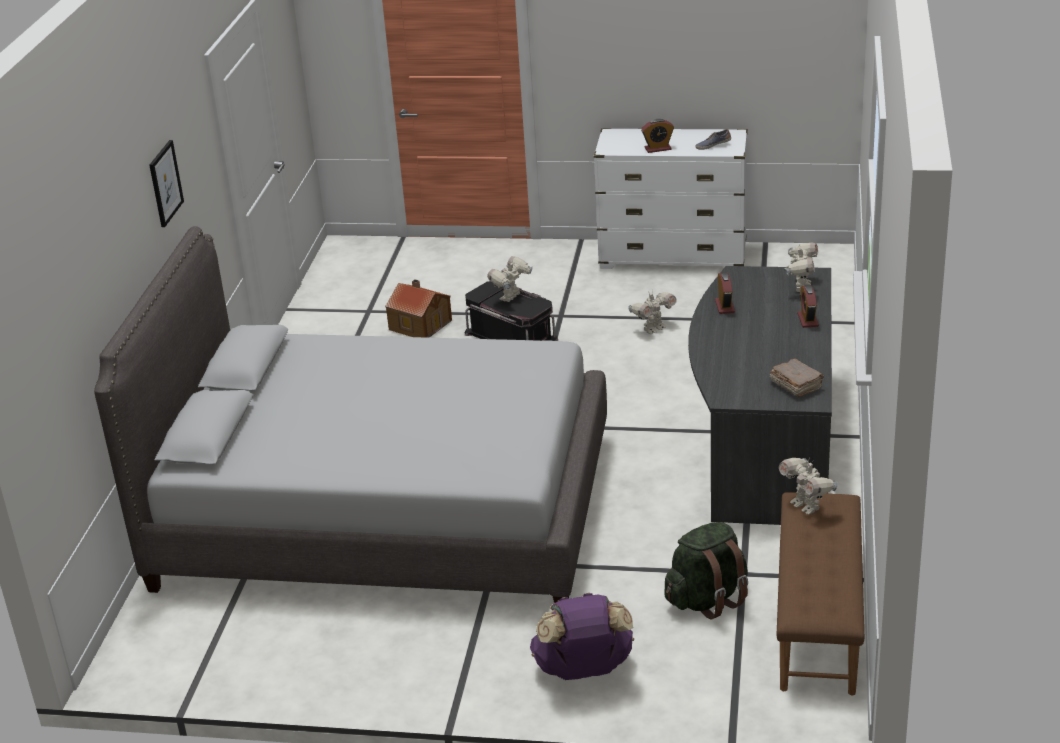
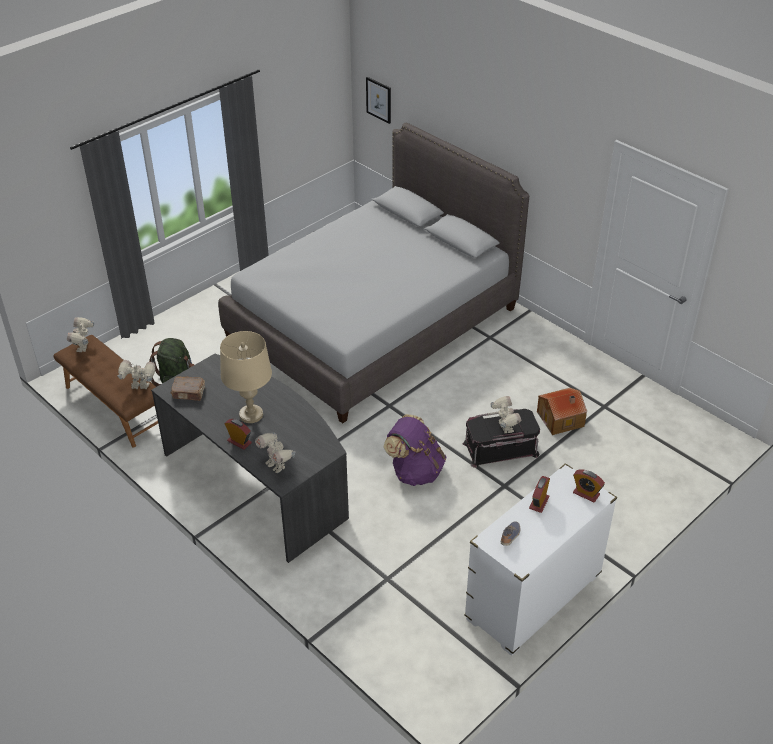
camera: 125 degrees right, 10 degrees up
picture [149,140,184,227] -> picture moved to [366,77,391,124]
purple backpack [530,593,634,680] -> purple backpack moved to [384,414,446,486]
toy robot [628,291,677,334] -> toy robot moved to [67,317,94,352]
alarm clock [715,272,735,314] -> alarm clock moved to [573,469,605,502]
none -> beige table lamp [220,331,272,423]

